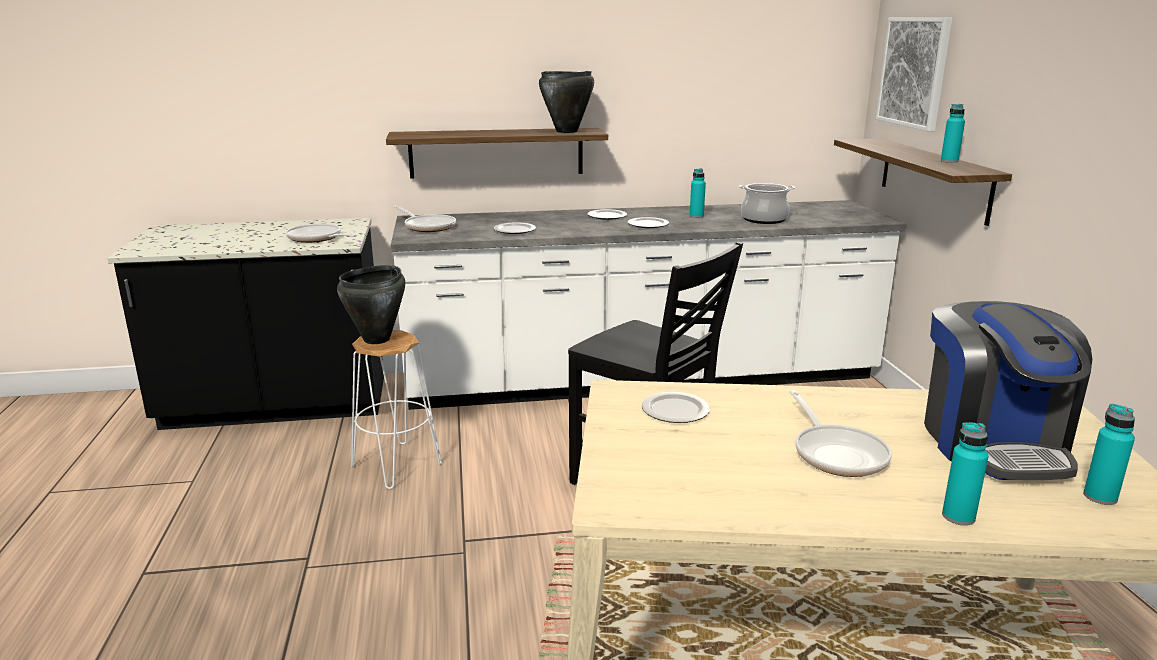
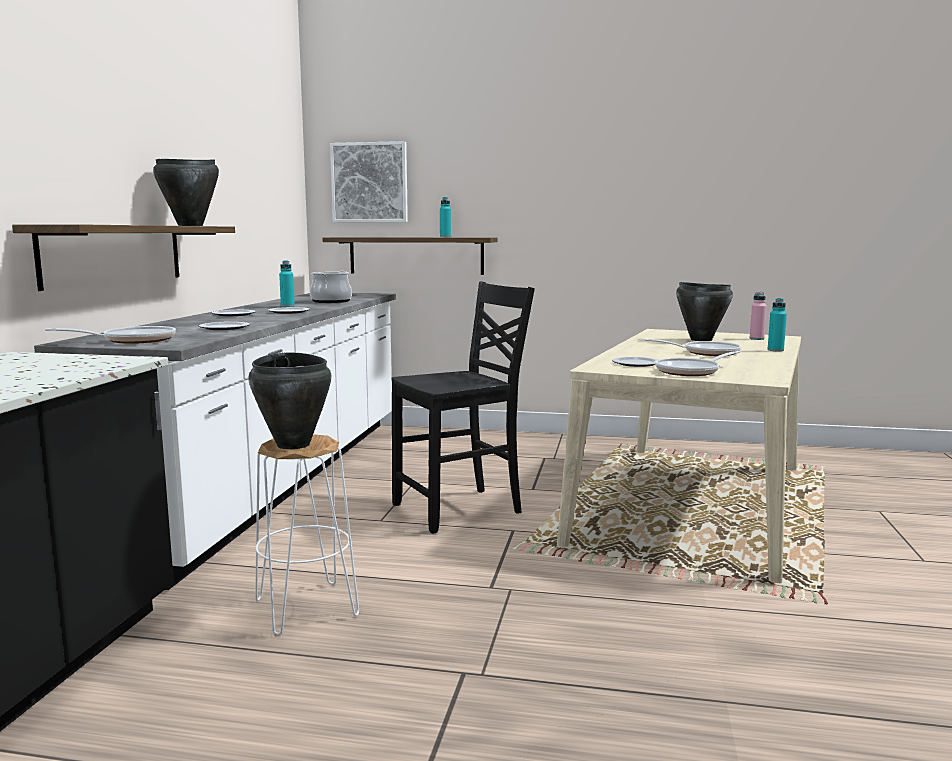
camera: 70 degrees left, 10 degrees down
frying pan [285,224,357,243] -> frying pan moved to [655,351,740,376]
coffee machine [924,301,1092,480] -> black cooking pot [676,282,733,341]
turquoise bottle [1083,404,1135,505] -> pink bottle [750,292,767,340]

